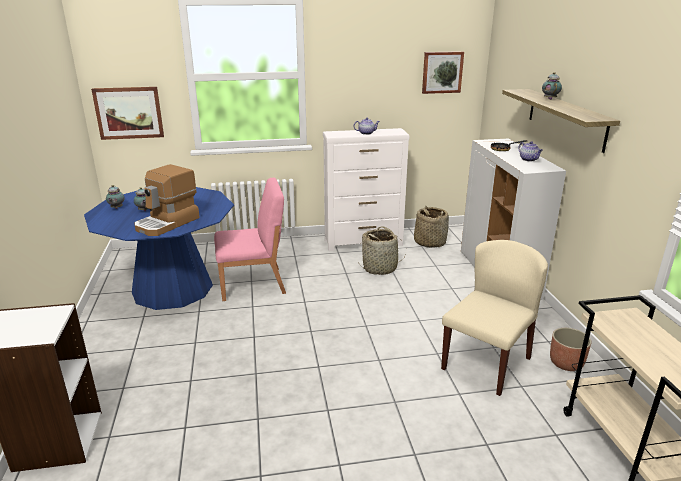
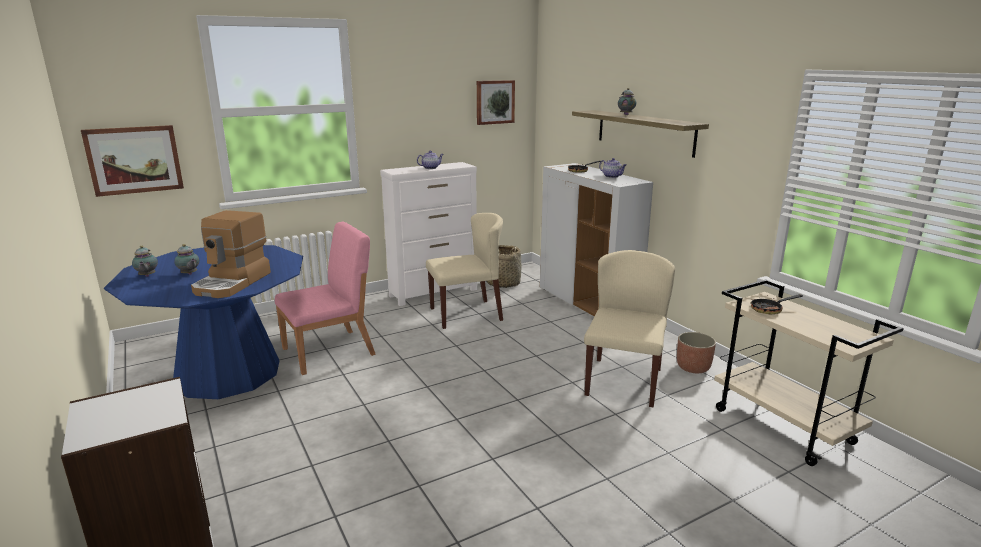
camera: 20 degrees left, 5 degrees down
basket [358,226,406,275] -> beige chair [426,213,503,329]
none -> frying pan [751,292,803,315]

